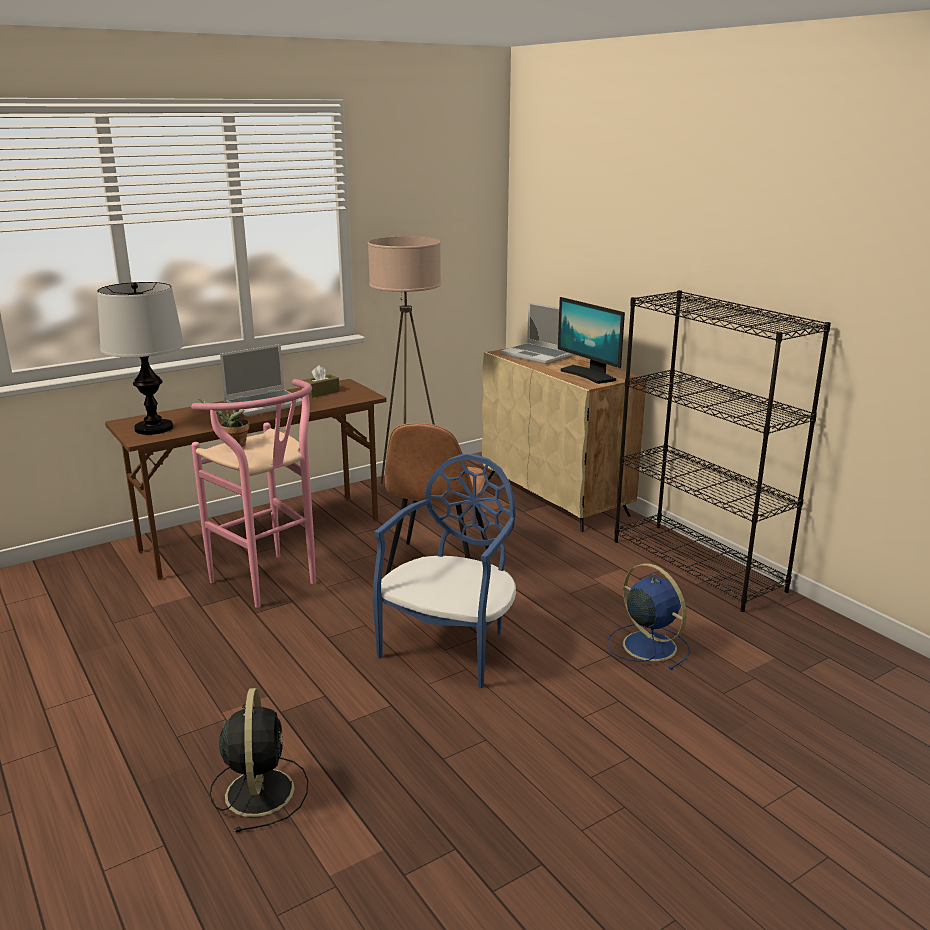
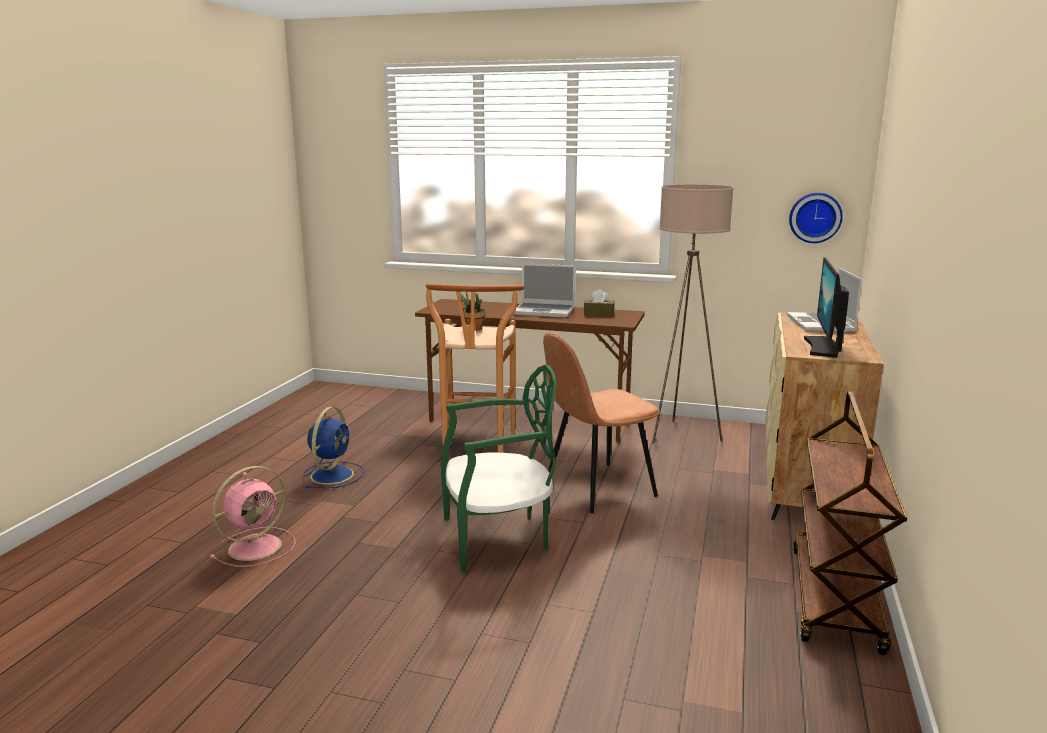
camera: 50 degrees right, 5 degrees down
table lamp [97,282,184,435] -> none
pink stool [191,379,316,608] -> brown stool [426,283,524,453]
black fan [210,688,308,833] -> pink fan [210,466,296,567]
blue chair [372,454,516,688] -> green chair [440,365,557,573]
blue fan [607,563,690,670] -> blue fan moved to [303,407,364,488]
black bookcase [614,290,831,612] -> brown cart [793,391,907,655]
none -> wall clock [789,193,843,243]

